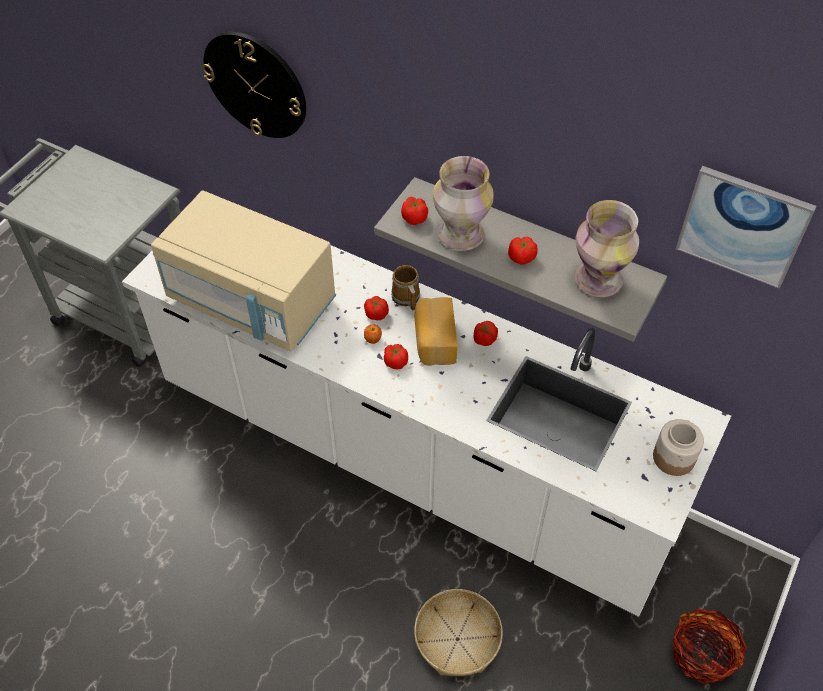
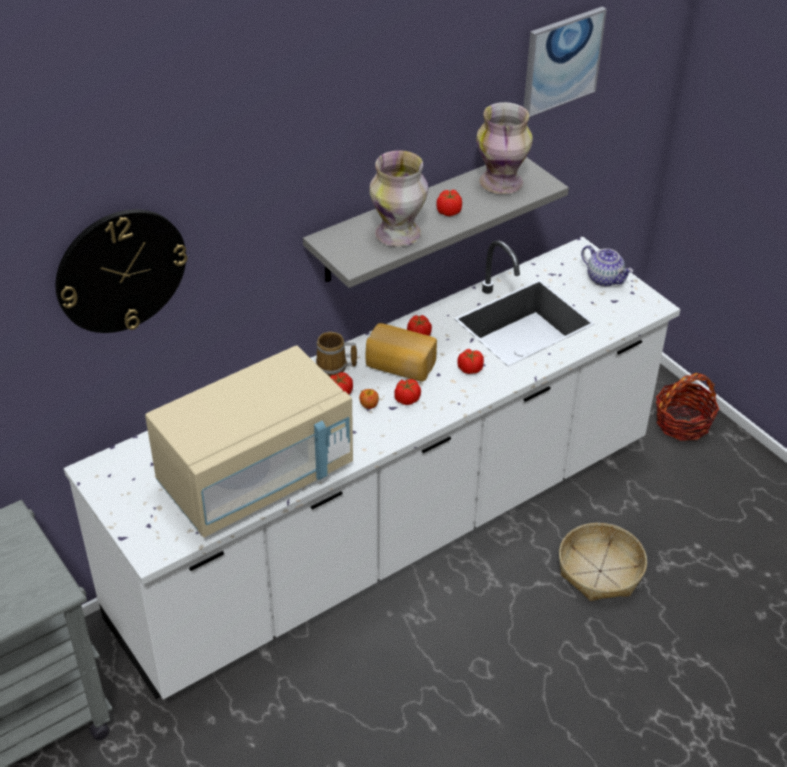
camera: 65 degrees left, 10 degrees down
tomato [401,197,428,225] -> tomato moved to [457,349,484,374]
jar [653,419,704,476] -> teapot [581,245,633,287]

